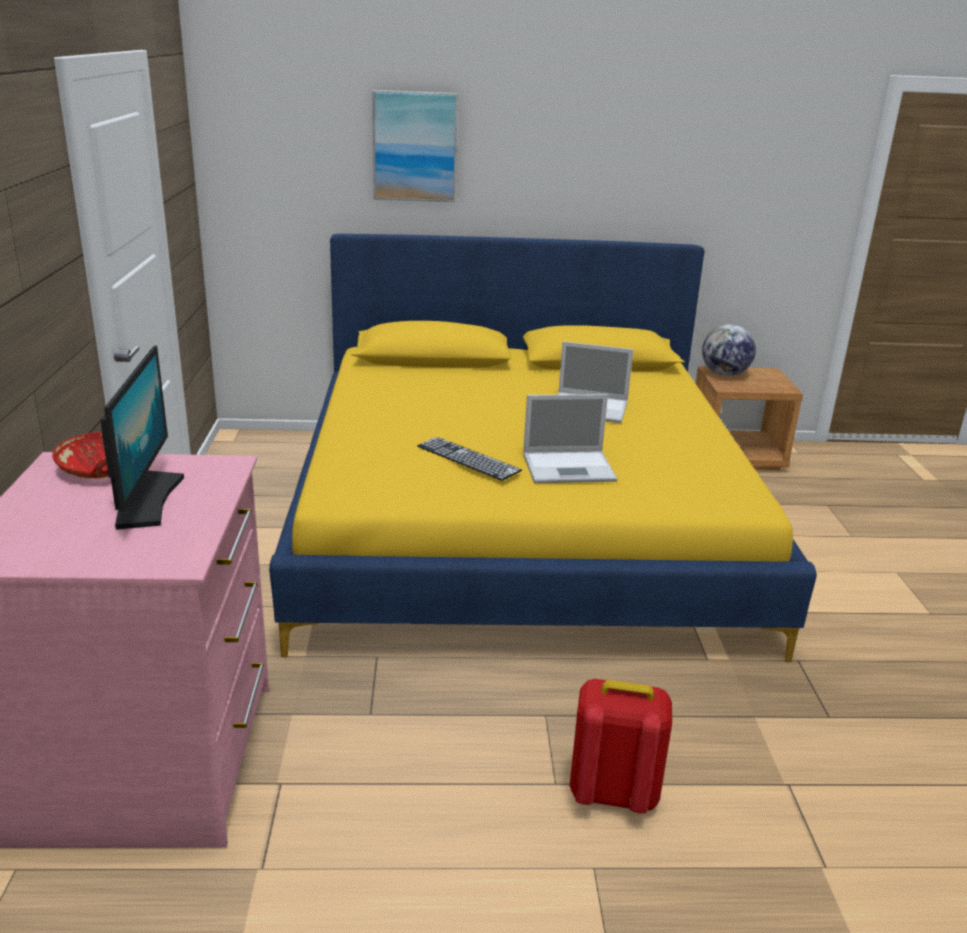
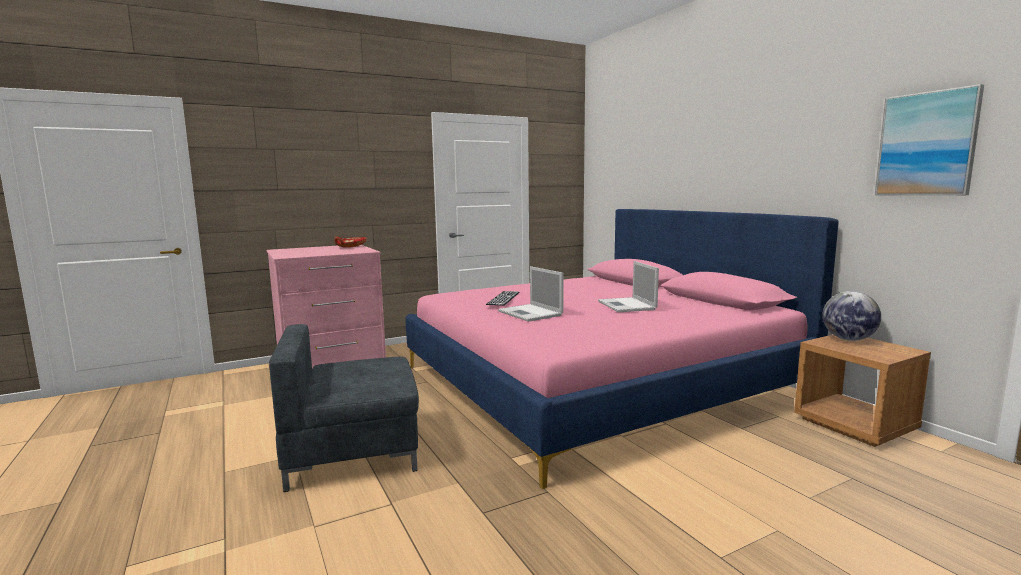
camera: 65 degrees right, 15 degrees down
monitor [101,345,184,529] -> none
yellow bed [269,234,817,662] -> pink bed [406,209,839,489]
picture [372,90,458,202] -> picture moved to [875,84,984,195]
red backpack [570,679,672,813] -> grey armchair [269,324,419,492]

